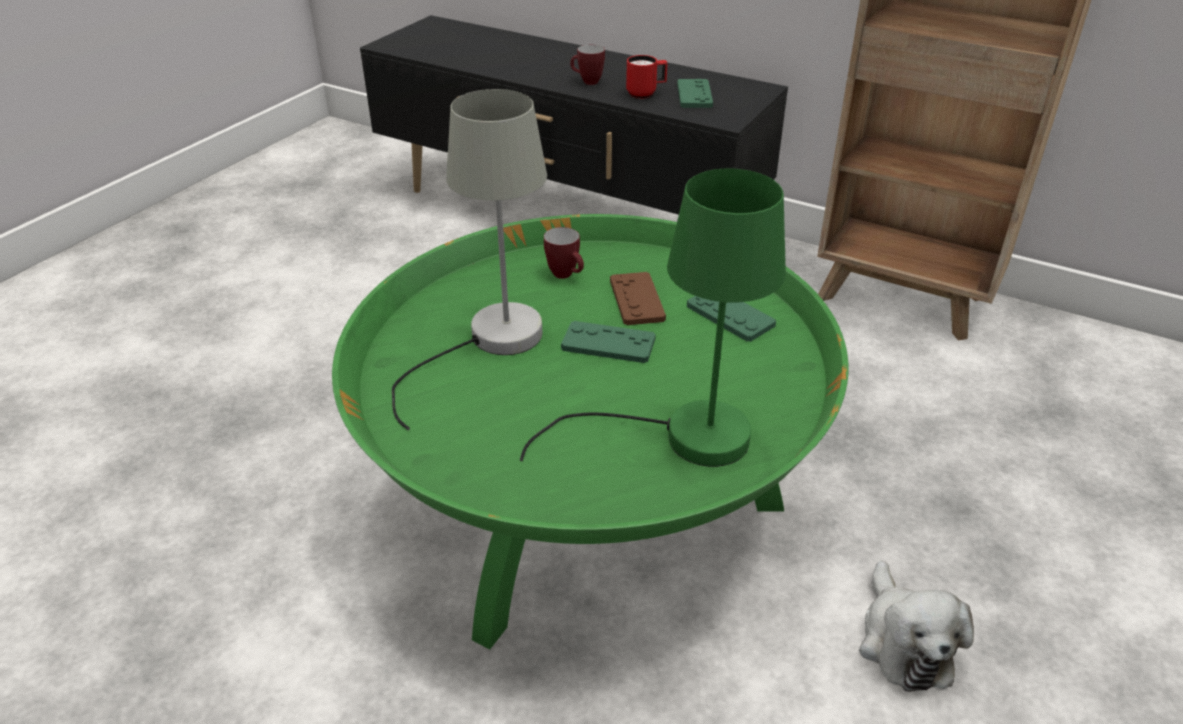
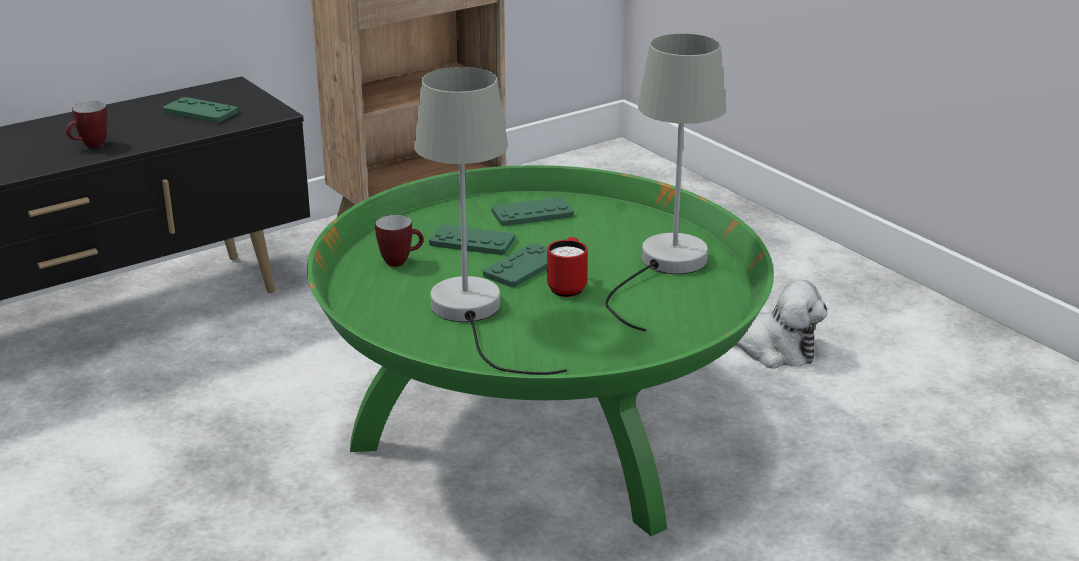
camera: 65 degrees left, 10 degrees down
green table lamp [520,169,786,467] -> grey table lamp [606,34,726,332]
brown game controller [610,272,666,325] -> green game controller [429,225,515,255]
red mug [626,55,667,99] -> red mug moved to [547,237,588,297]

